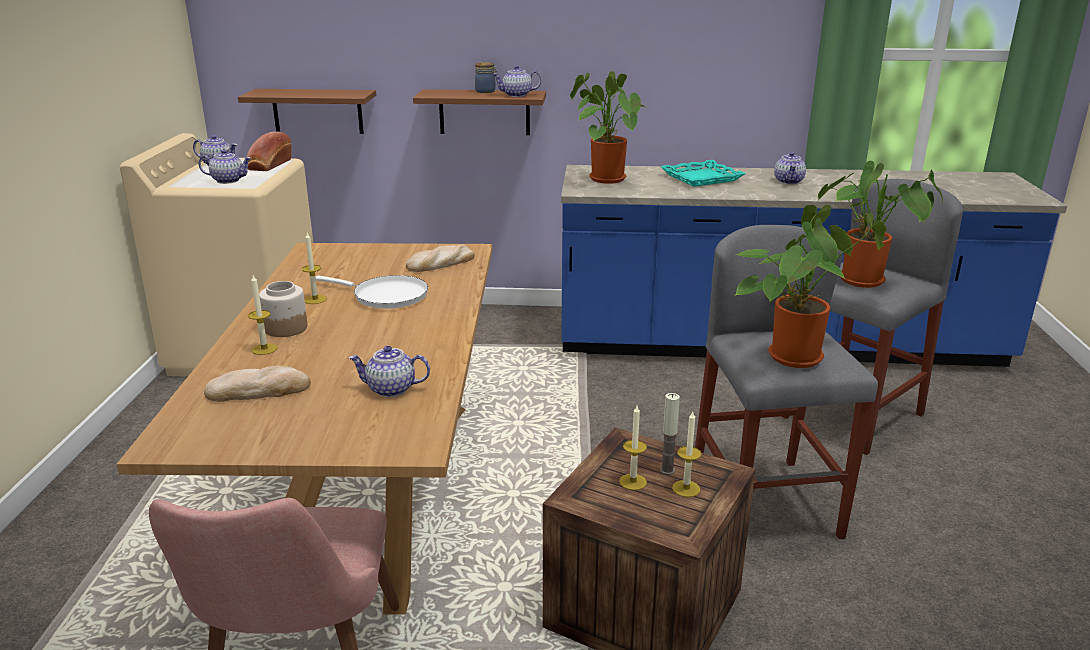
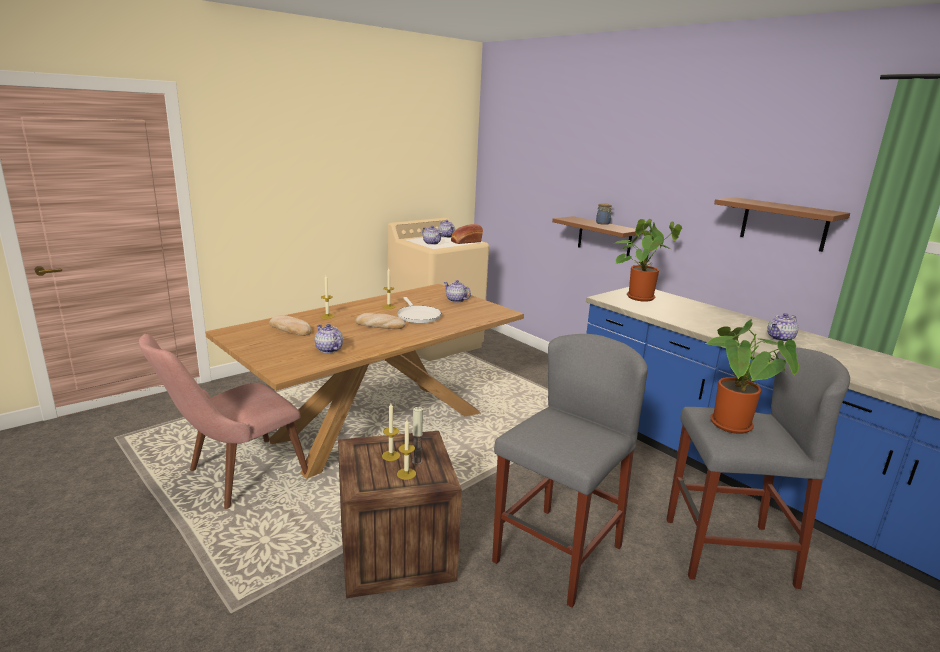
camera: 45 degrees right, 5 degrees down
brown shelf [238,89,376,134] -> brown shelf moved to [714,197,850,252]
jar [259,281,308,337] -> none
bread [406,244,475,272] -> bread moved to [355,313,406,329]
teapot [493,66,541,97] -> teapot moved to [444,280,471,303]
turquoise tray [661,160,745,187] -> none
potted plant [734,205,886,368] -> none

